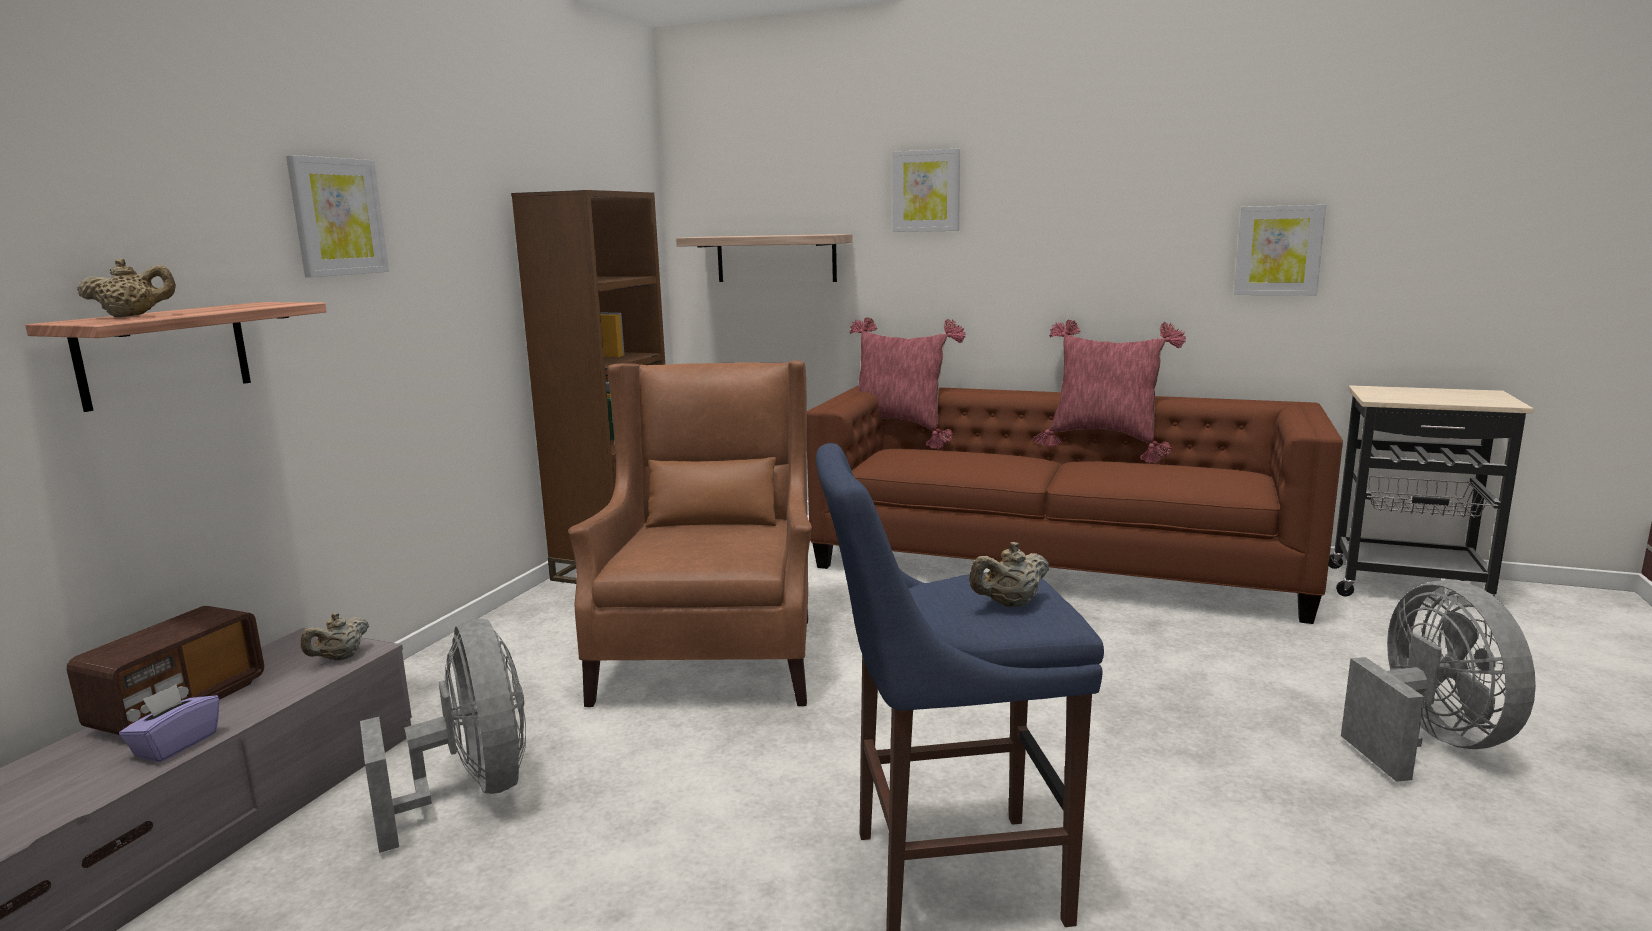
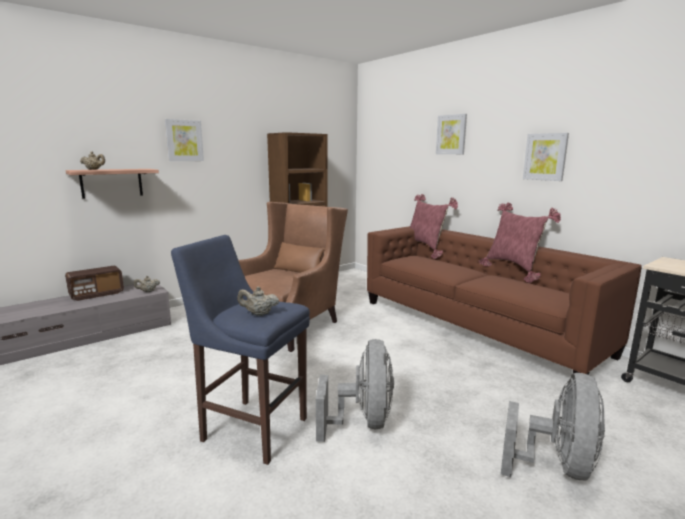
camera: 30 degrees right, 0 degrees up
purple tissue box [119,684,220,762] -> none
grey fan [360,619,526,853] -> grey fan moved to [316,339,394,442]
shelf [676,234,853,282] -> none
picture [1234,205,1326,295] -> picture moved to [523,133,569,181]

